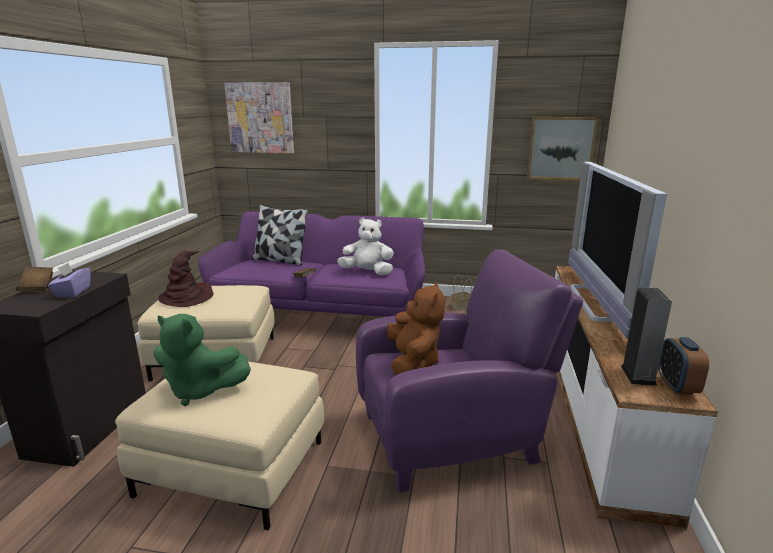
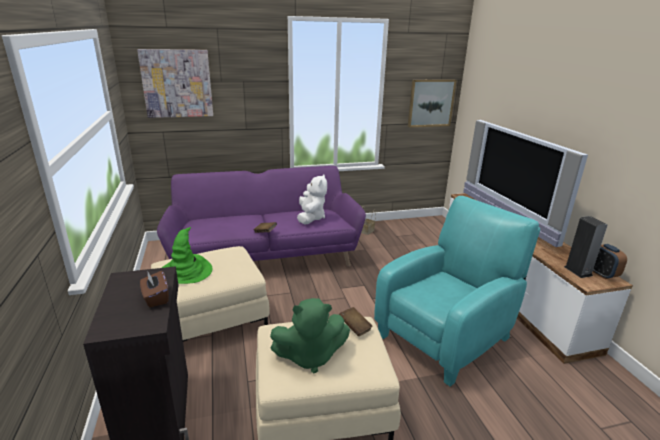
camera: 25 degrees left, 5 degrees up
brown book [16,267,53,292] -> brown book moved to [339,307,373,336]
purple tissue box [48,263,91,298] -> brown tissue box [140,271,169,307]
brown hat [159,251,213,307] -> green hat [162,227,212,284]
pillow [252,204,308,266] -> none
white plush toy [337,217,394,275] -> white plush toy turned 105 degrees clockwise [297,174,327,224]
purple armchair [356,249,583,493] -> turquoise armchair [374,196,540,387]
brown plush toy [387,282,445,375] -> none

